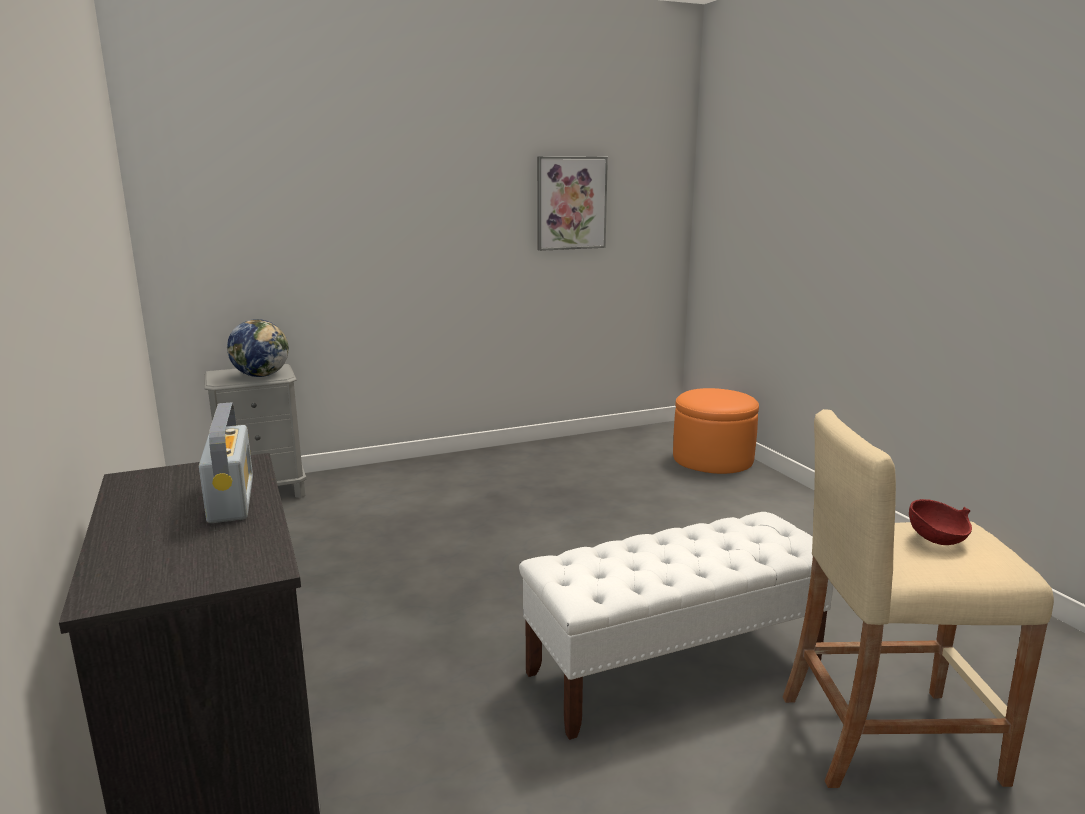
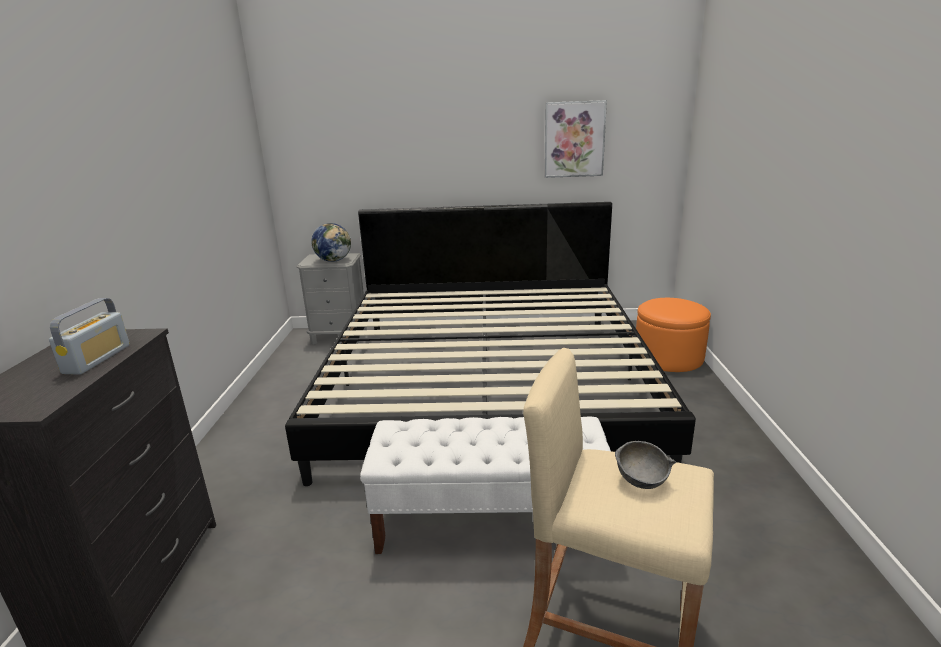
camera: 25 degrees right, 5 degrees up
red bowl [909,499,972,545] -> grey bowl [615,441,676,489]
none -> bed [285,202,696,486]

